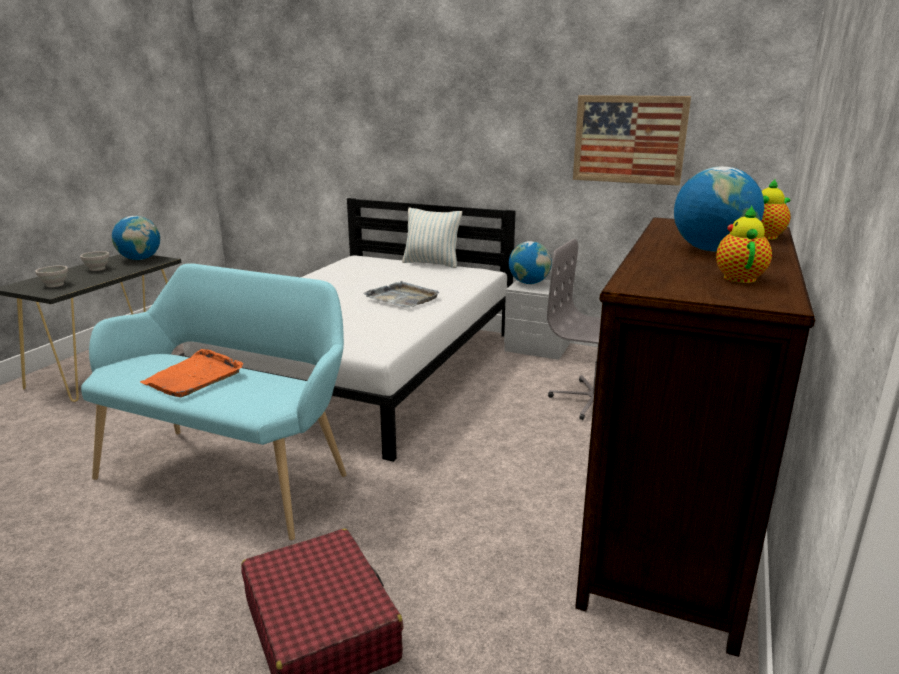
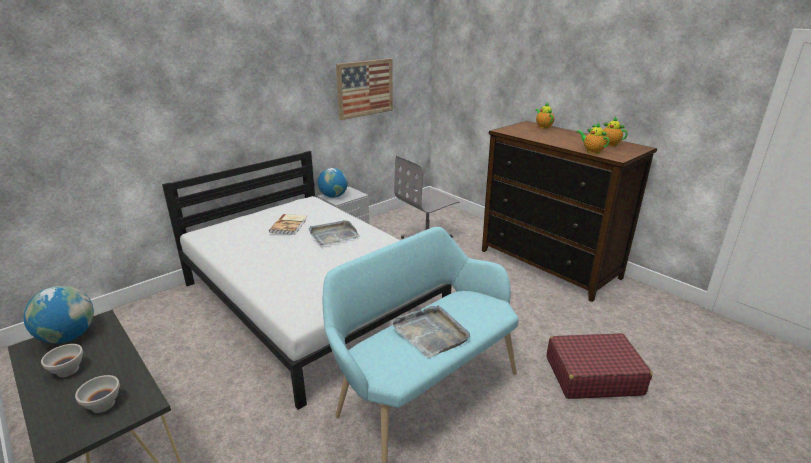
camera: 65 degrees left, 5 degrees up
orange tray [140,349,243,397] -> grey tray [390,305,470,358]
pillow [402,208,462,268] -> none
globe [674,166,764,252] -> none
none -> book [269,214,307,235]
none -> teapot [577,123,610,154]

